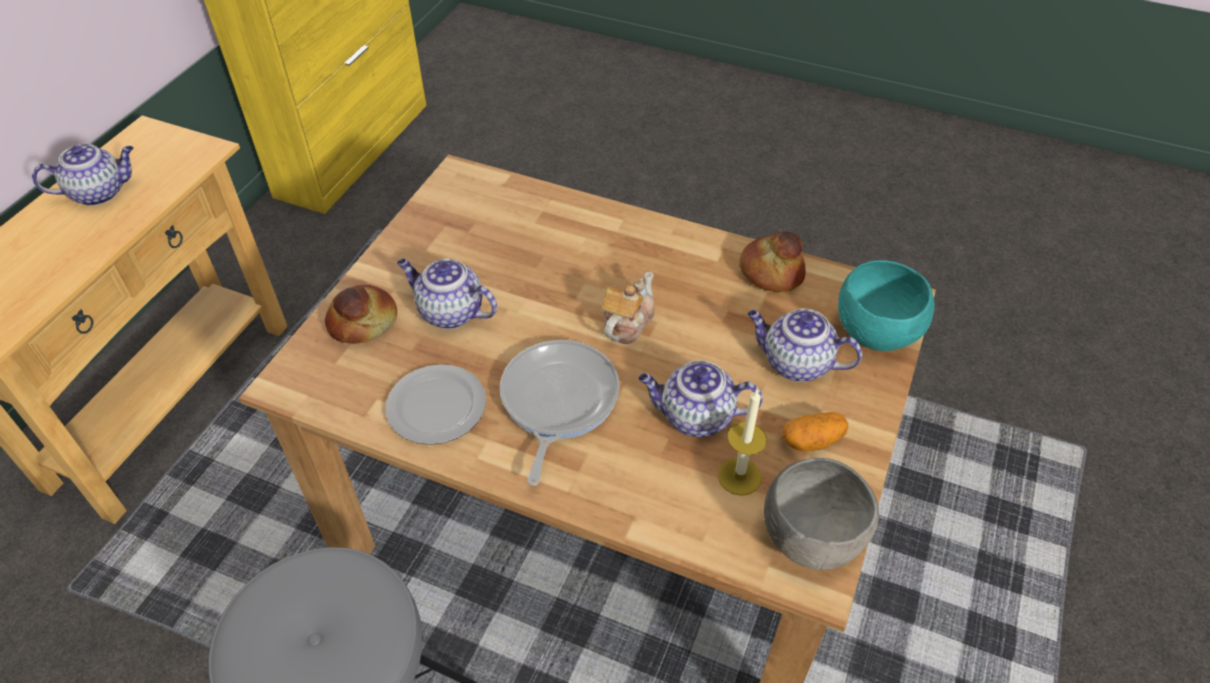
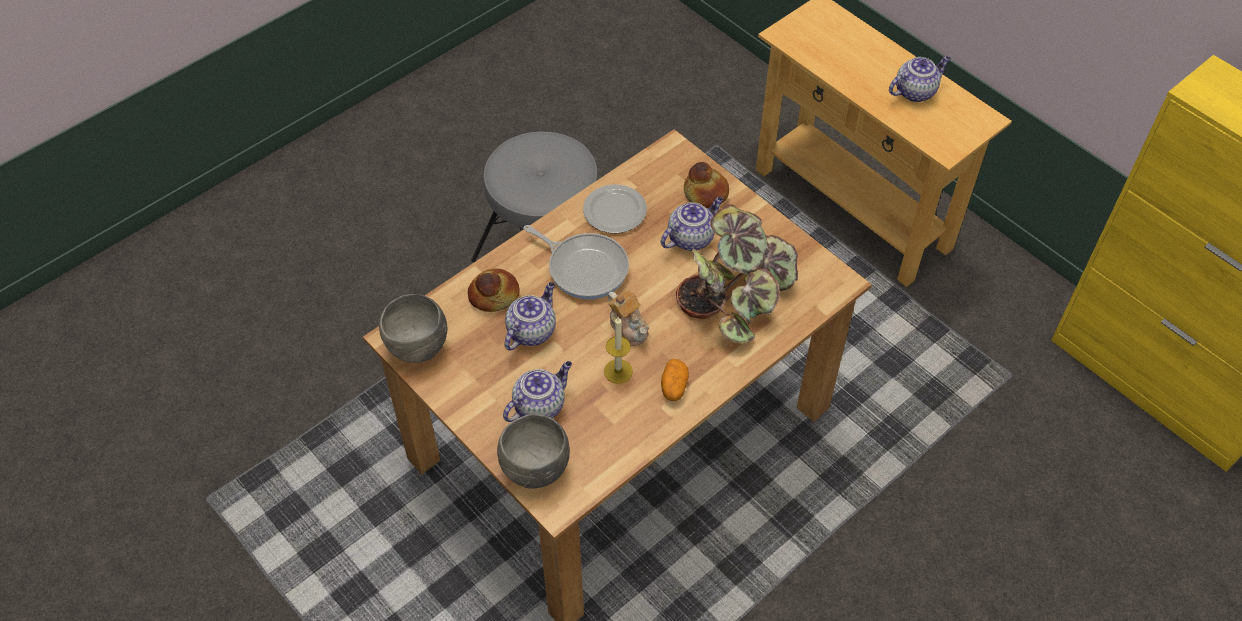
camera: 115 degrees right, 5 degrees up
teapot [32,144,134,206] -> teapot turned 120 degrees counterclockwise [889,56,951,102]
candle [718,390,767,496] -> candle moved to [604,317,633,384]
bread [739,231,806,292] -> bread moved to [468,268,520,312]
potato [782,412,848,451] -> potato moved to [661,359,689,401]
turquoise bowl [838,260,935,351] -> grey bowl [497,414,570,488]
none -> potted plant [676,204,798,344]

